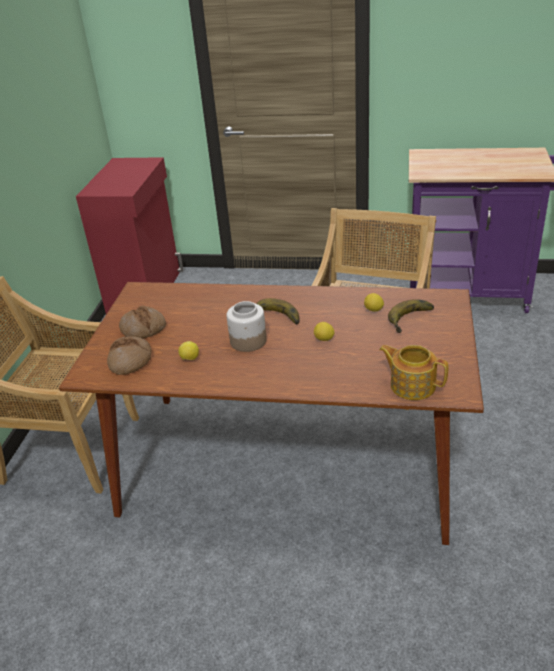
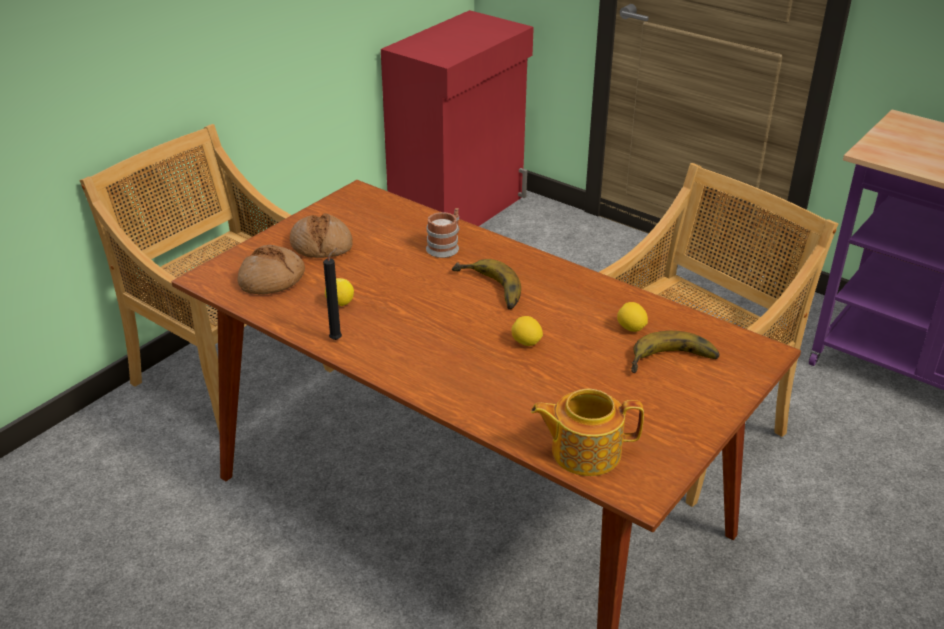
camera: 25 degrees right, 0 degrees up
jar [226,301,267,352] -> none
teapot [379,345,448,400] -> teapot turned 60 degrees counterclockwise [531,389,644,476]
none -> black candle [323,248,342,340]
none -> mug [426,208,459,258]

